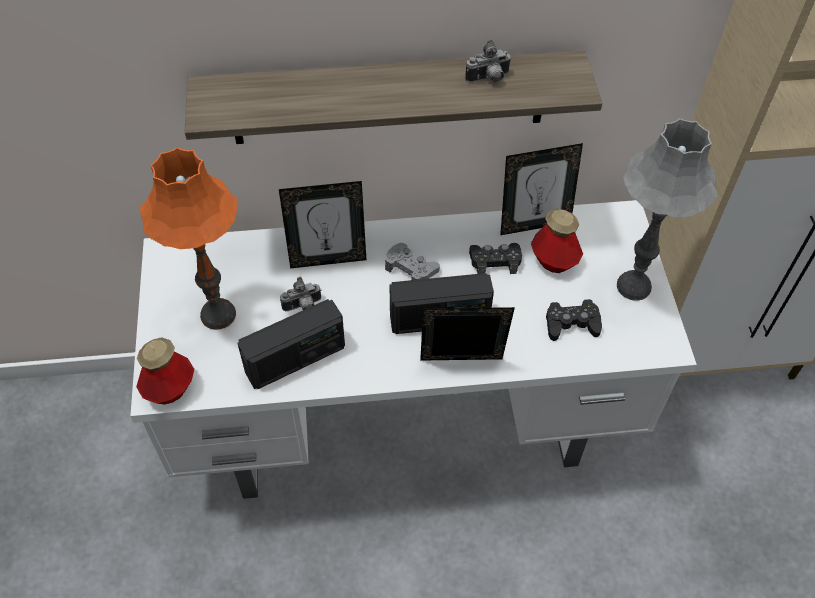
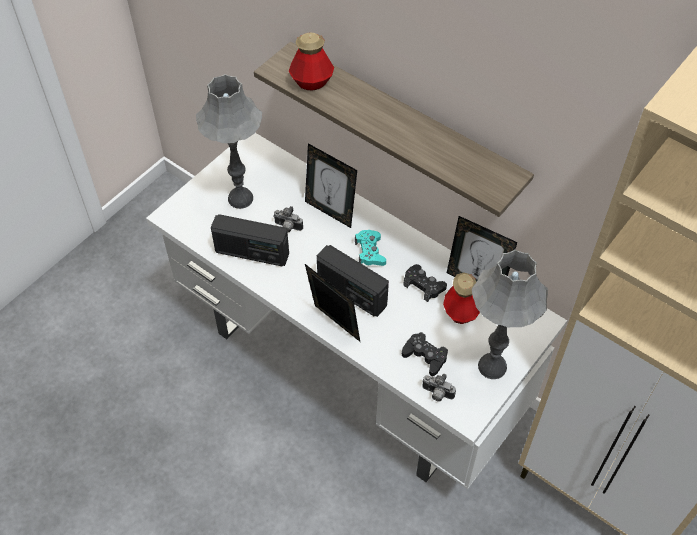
camera: 45 degrees right, 0 degrees up
bottle [136,337,195,404] -> bottle moved to [288,32,334,91]
orange table lamp [140,147,238,330] -> grey table lamp [196,74,262,209]
grey game controller [385,243,440,280] -> turquoise game controller [355,230,386,266]
camera [465,40,511,83] -> camera moved to [422,374,456,402]

